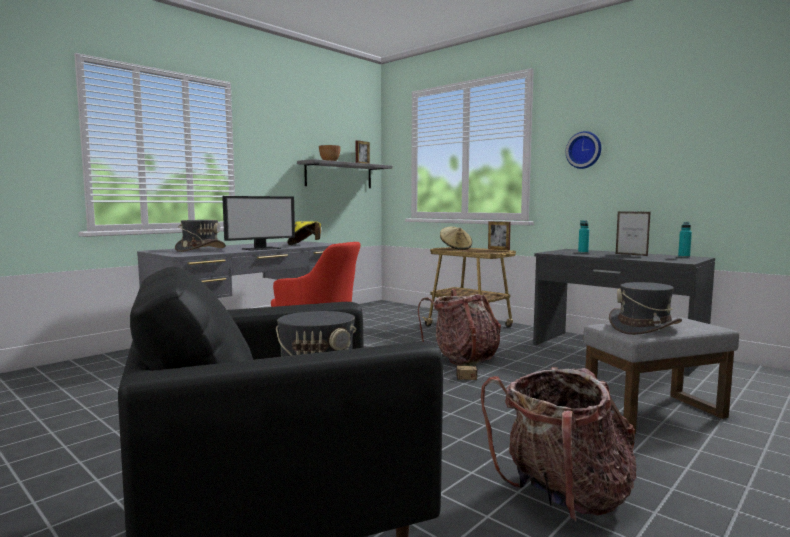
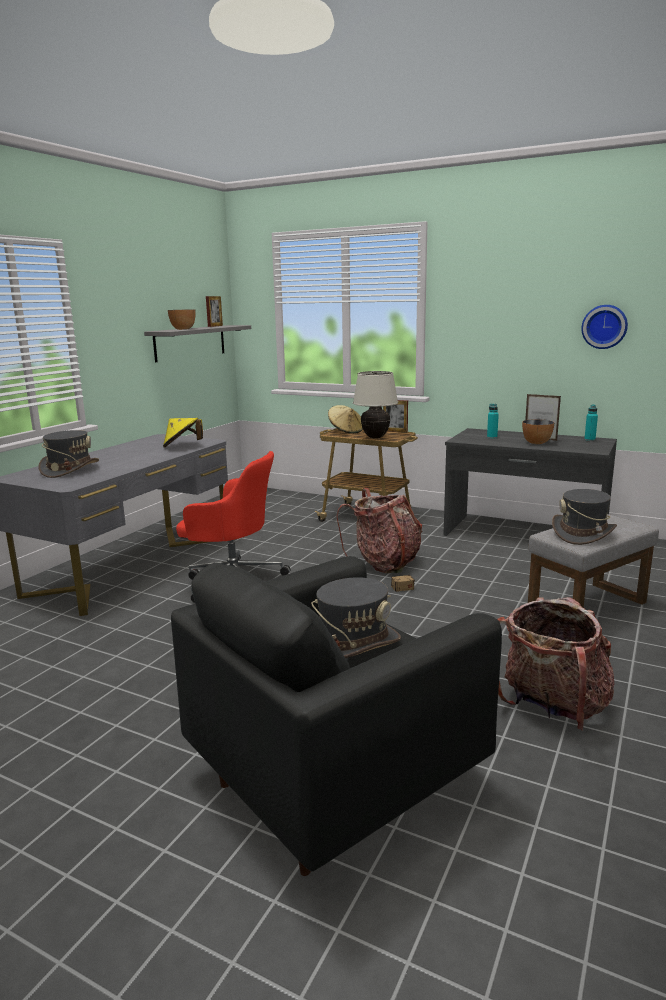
camera: 15 degrees left, 10 degrees up
monitor [222,196,295,251] -> none
wall clock [566,131,601,169] -> wall clock moved to [581,305,628,349]
none -> beige table lamp [353,371,398,439]
none -> bowl [522,419,554,444]

